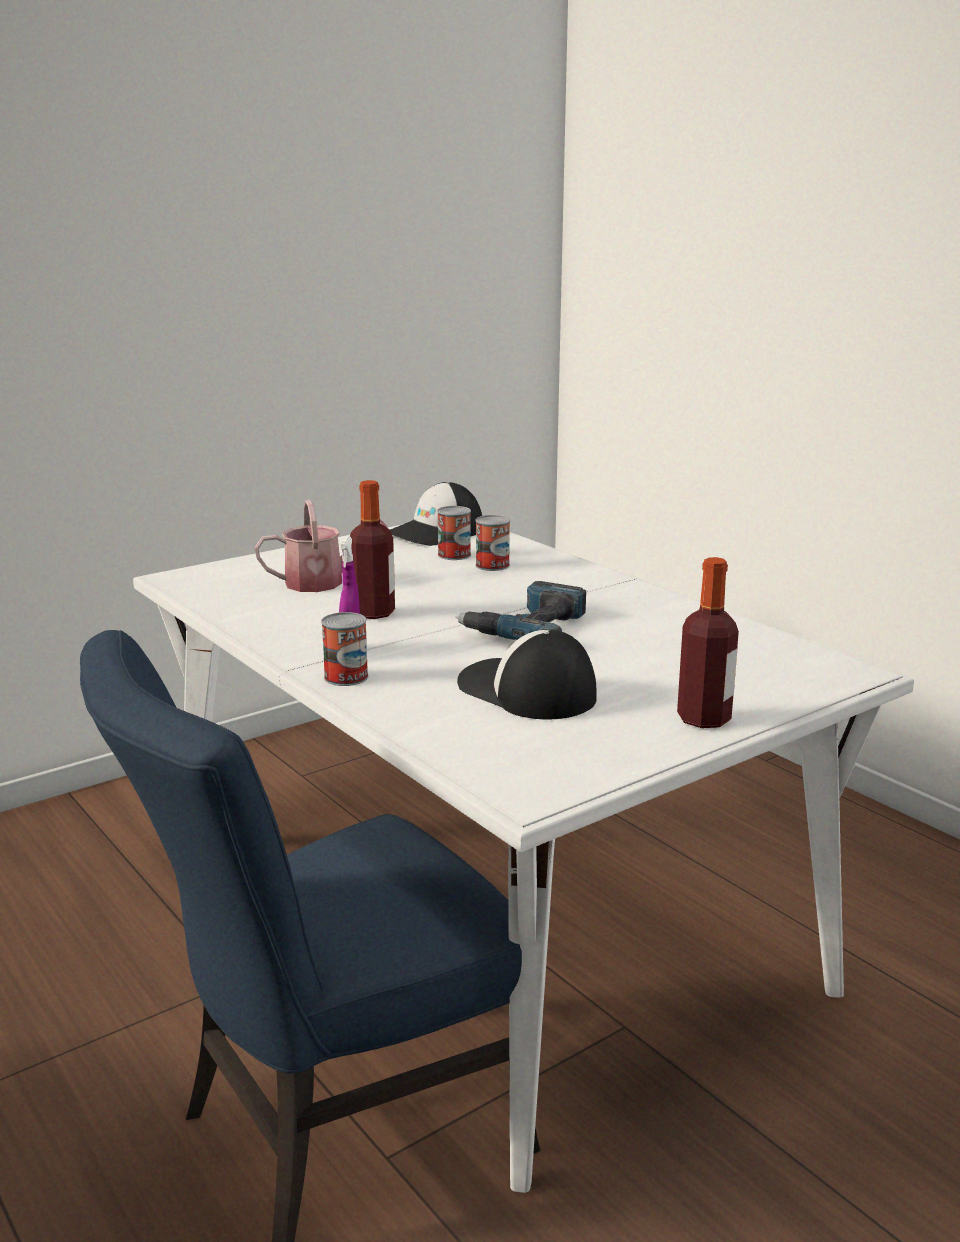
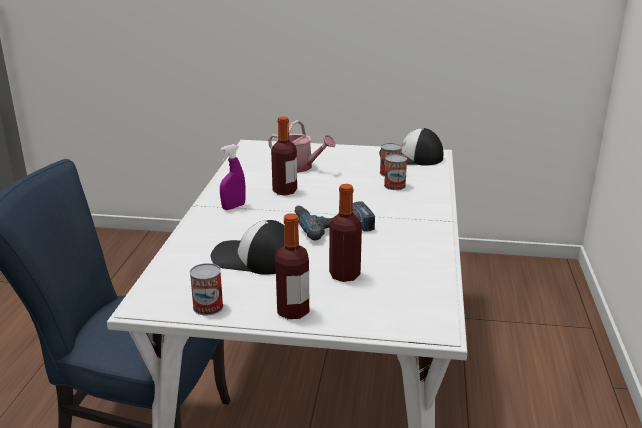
camera: 45 degrees right, 5 degrees up
can [321,612,368,686] -> can moved to [190,263,223,316]
cap [457,630,596,719] -> cap turned 75 degrees counterclockwise [210,220,285,275]
none -> bottle [329,184,362,282]

